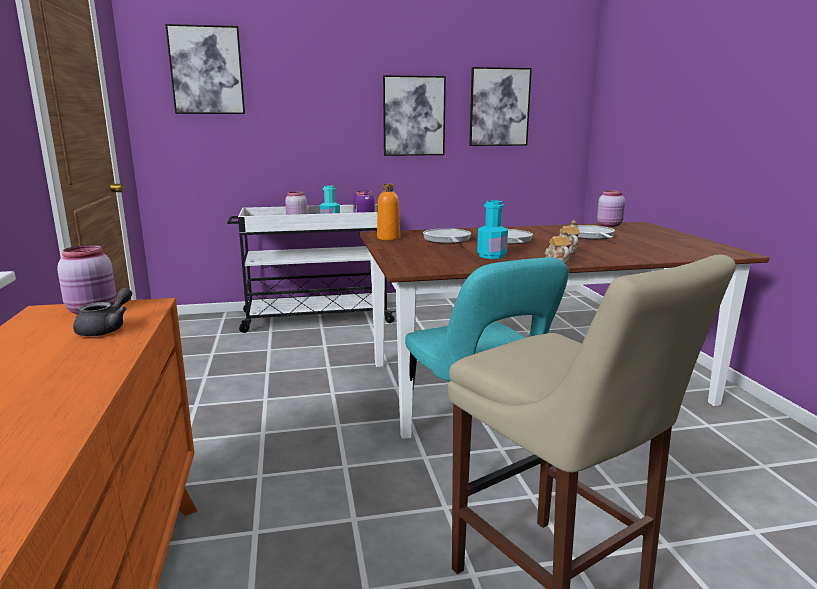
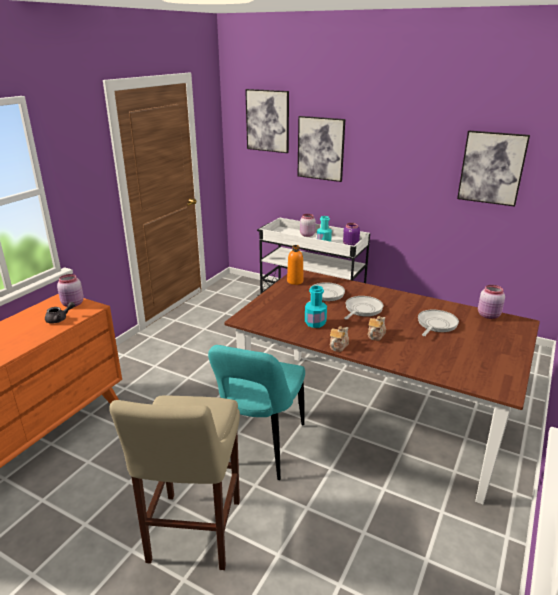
camera: 40 degrees right, 10 degrees up
picture [383,75,446,156] -> picture moved to [298,116,345,182]

